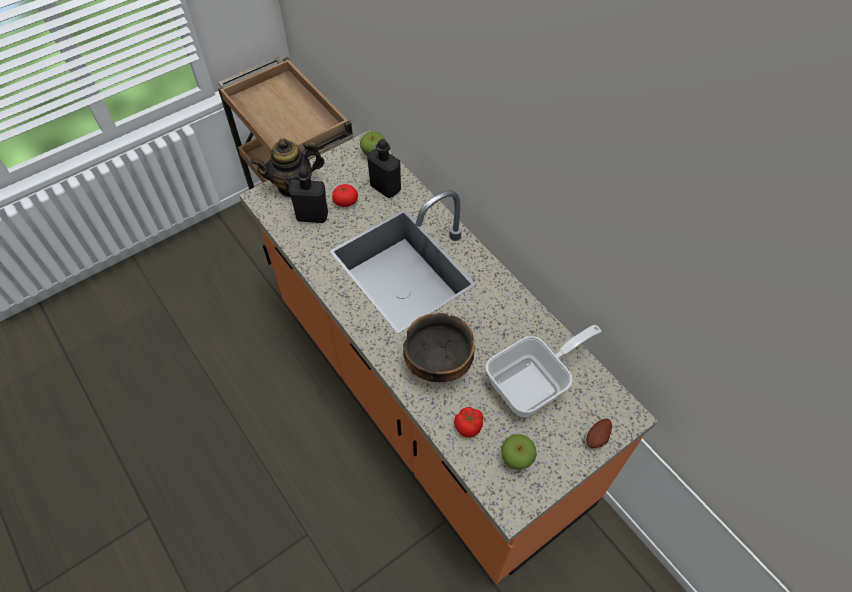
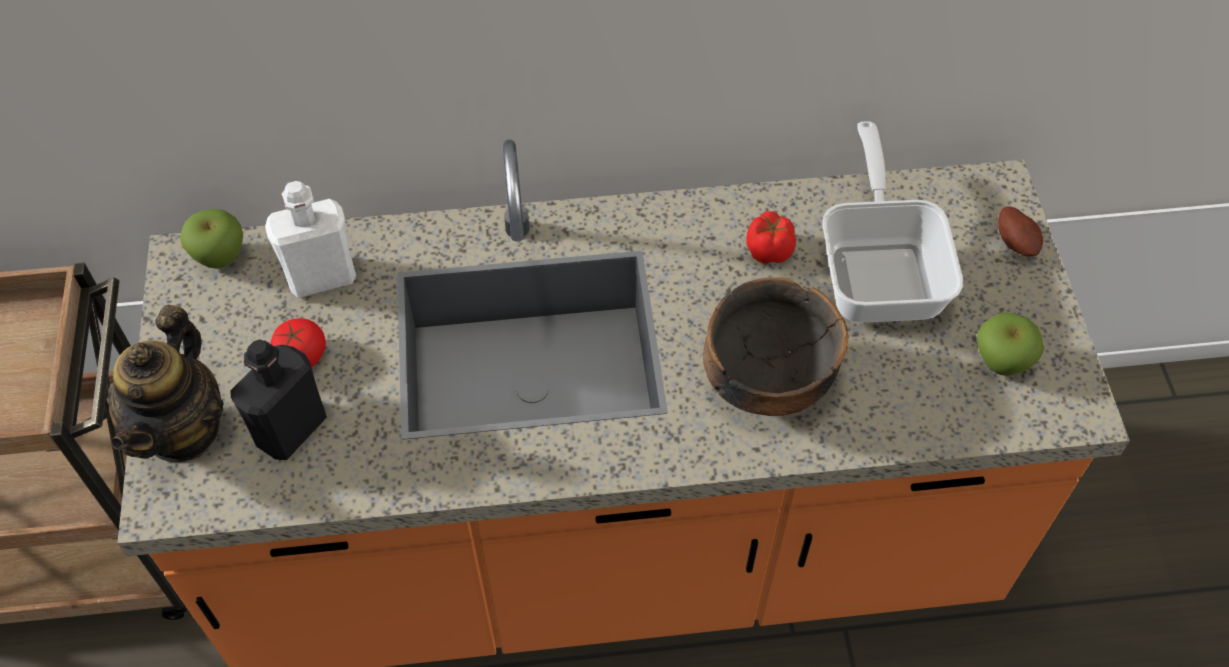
camera: 60 degrees left, 0 degrees up
black bottle [367,139,401,198] -> white bottle [265,181,356,298]
tomato [454,407,483,438] -> tomato moved to [746,211,796,263]

